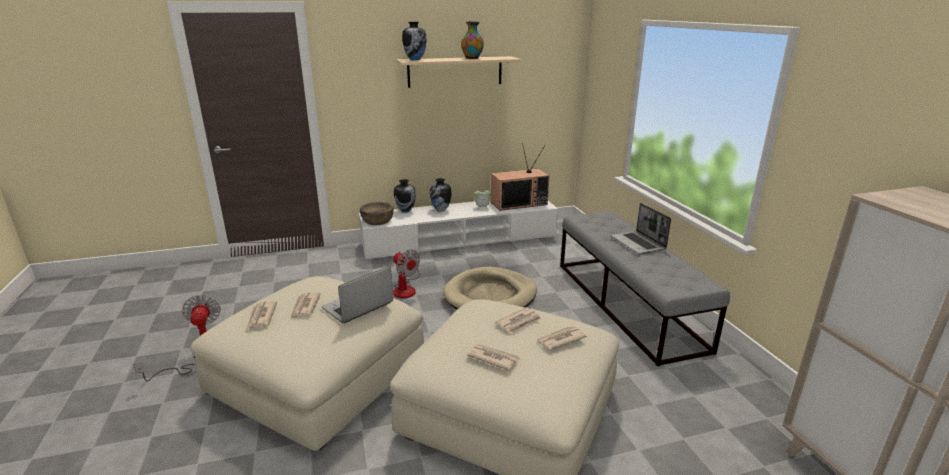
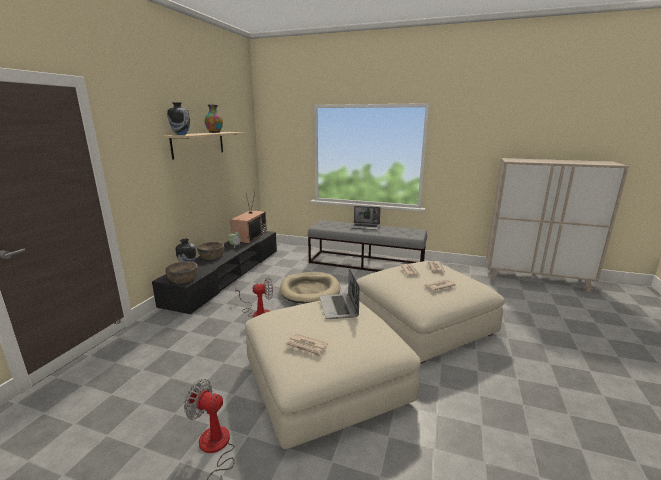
camera: 55 degrees left, 5 degrees down
newspaper [290,293,321,319] -> none
white tv stand [359,200,558,260] -> black tv stand [152,231,277,316]
vase [430,178,451,211] -> brown bowl [197,242,224,260]

